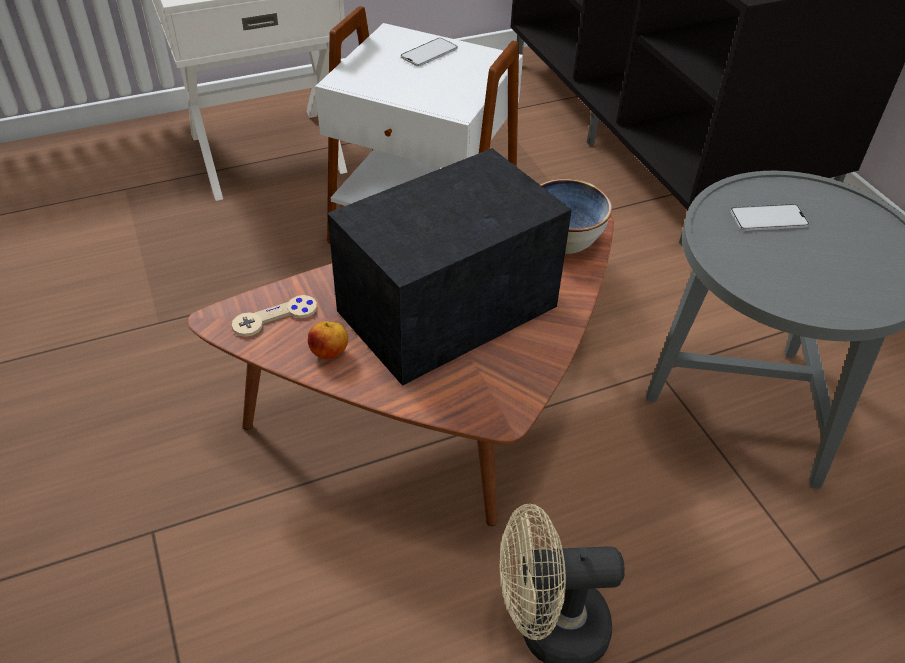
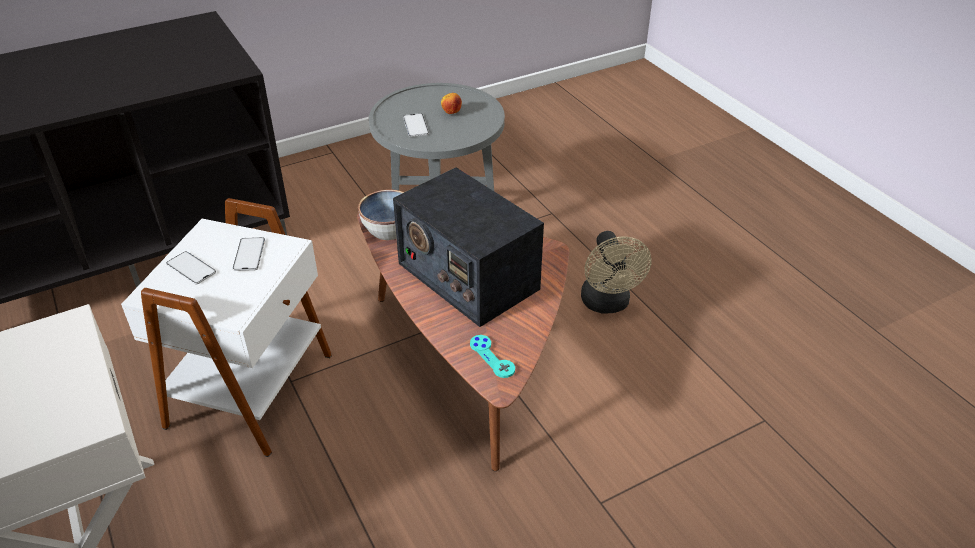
camera: 95 degrees left, 5 degrees down
beige game controller [232,295,317,337] -> turquoise game controller [470,335,515,378]
apple [308,321,348,360] -> apple moved to [441,93,462,114]
none -> phone [233,237,265,271]

